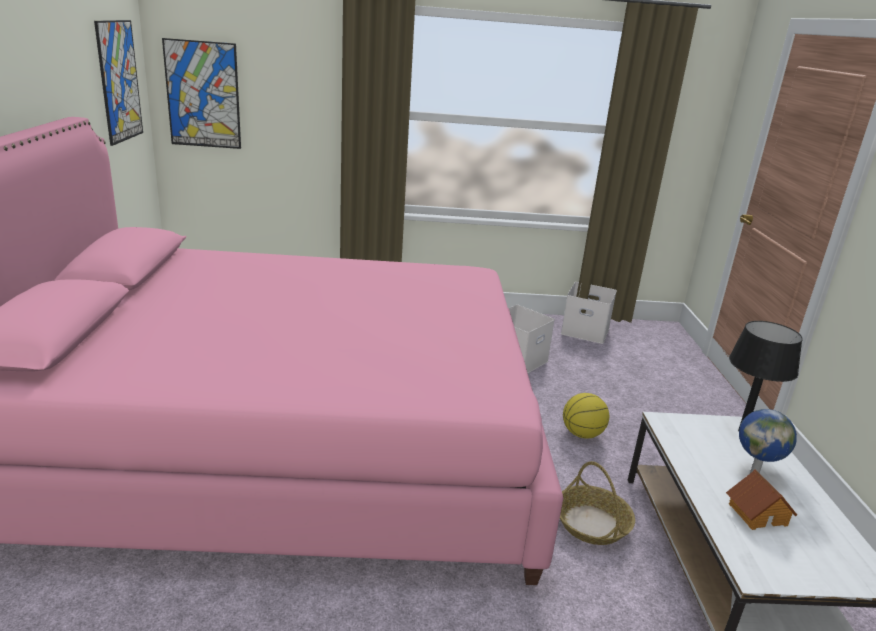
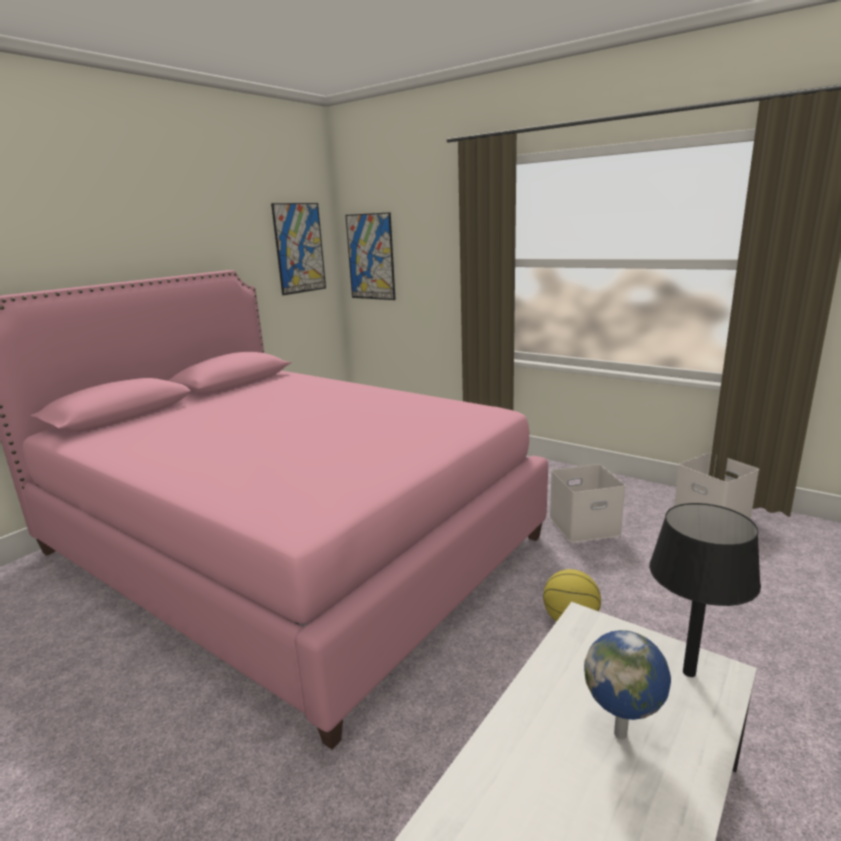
camera: 40 degrees right, 5 degrees down
basket [560,461,635,545] -> none
toy house [726,469,797,530] -> none

